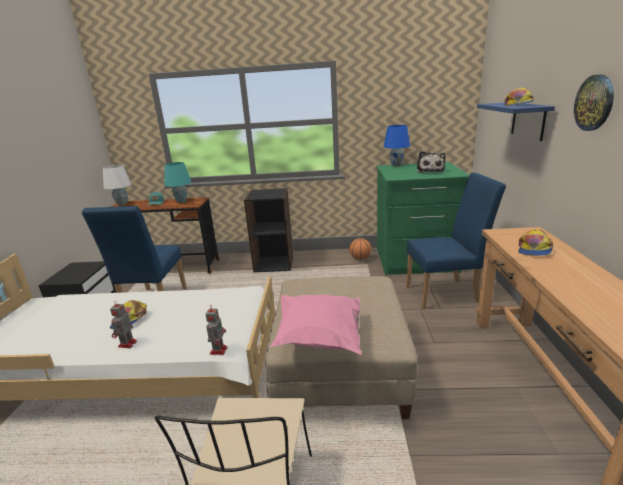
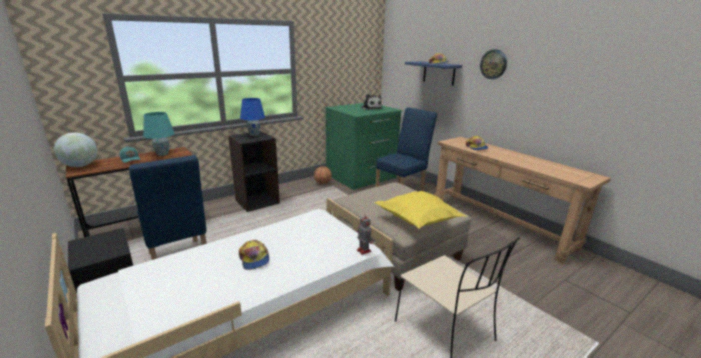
camera: 40 degrees left, 0 degrees up
white table lamp [103,165,131,205] -> globe [54,133,97,167]
toy robot [110,300,137,348] -> none
pink pillow [270,294,362,355] -> yellow pillow [374,191,467,229]
blue table lamp [384,125,410,167] -> blue table lamp moved to [240,98,265,136]

